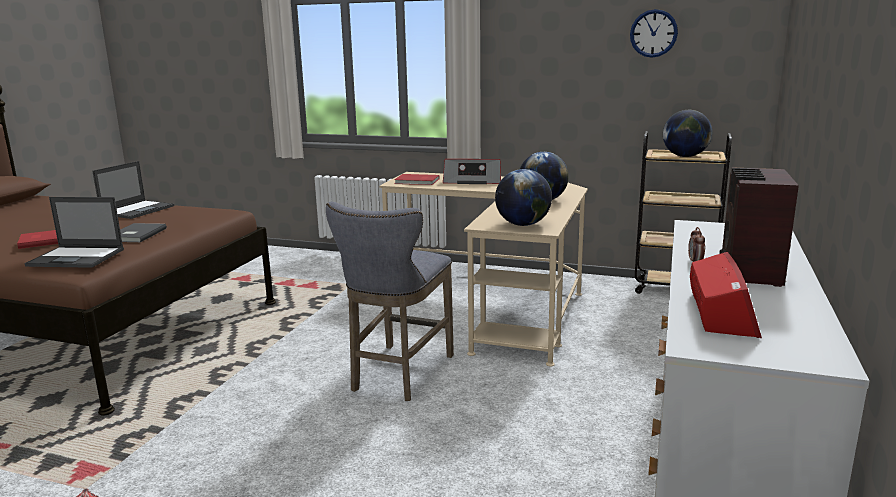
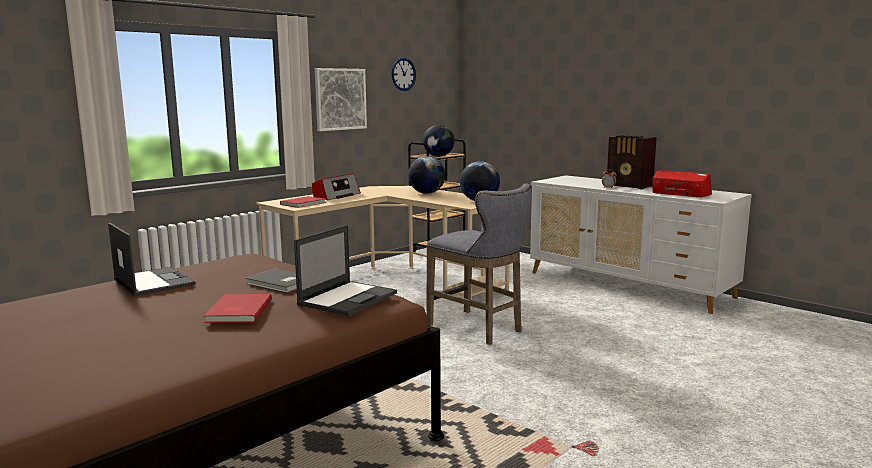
camera: 65 degrees left, 5 degrees down
none -> picture [315,68,367,131]

